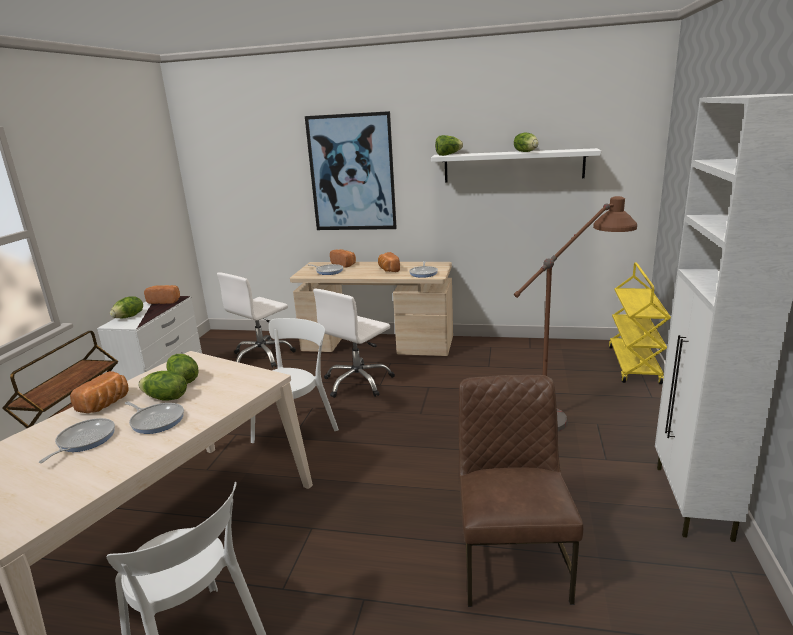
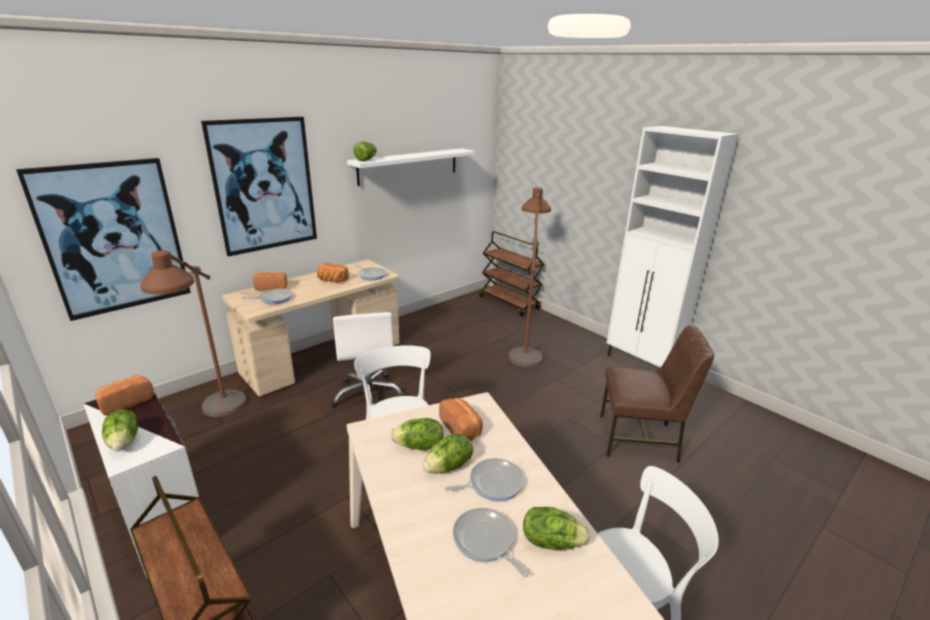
camera: 55 degrees left, 5 degrees up
bread [70,371,129,413] -> bread moved to [439,398,483,441]
white office chair [217,272,296,368] -> brown floor lamp [140,250,247,417]
brown chair [459,375,583,607] -> brown chair turned 150 degrees clockwise [600,325,714,463]
lettuce [514,133,539,152] -> lettuce moved to [523,507,590,551]
yellow cart [609,263,671,384] -> brown cart [479,231,544,317]
none -> picture [16,158,191,321]

